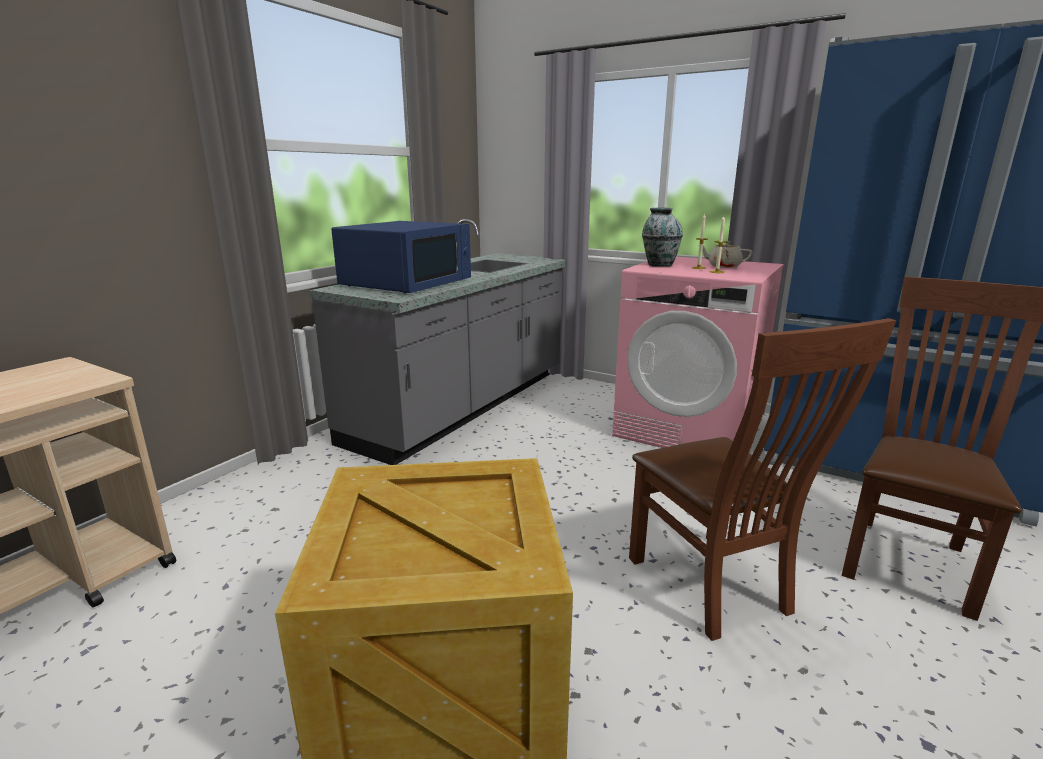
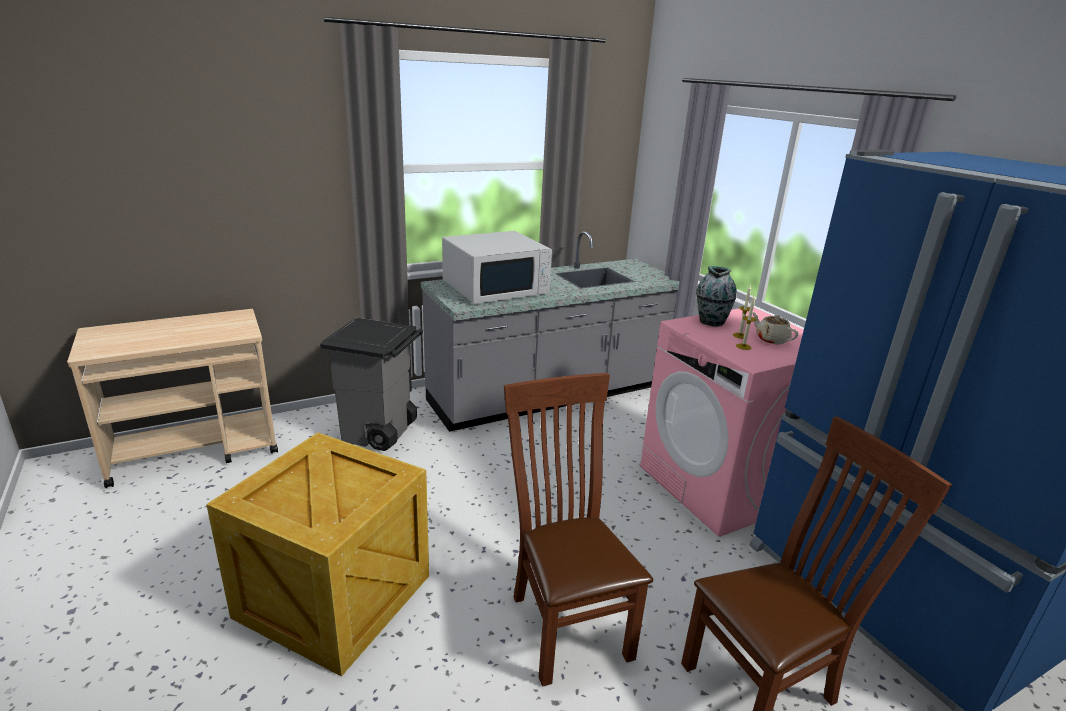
camera: 30 degrees right, 5 degrees up
blue microwave [331,221,471,293] -> white microwave [442,231,552,304]
brown chair [629,318,896,641] -> brown chair turned 150 degrees clockwise [504,373,653,687]
none -> grey trash can [320,318,423,451]

